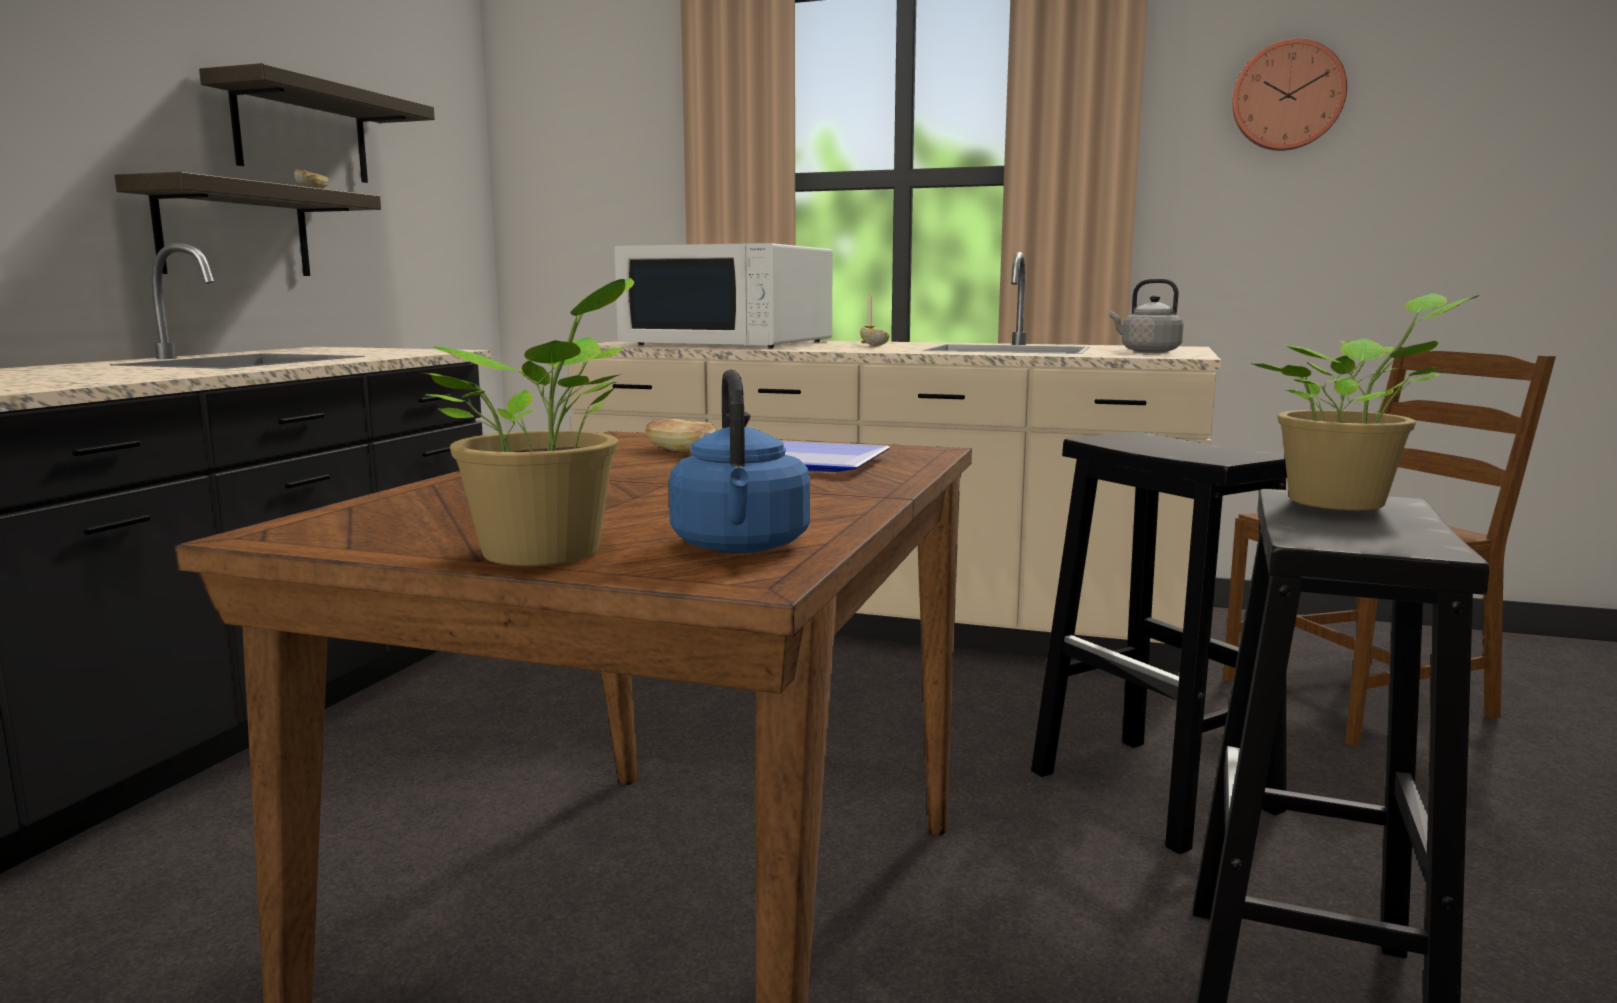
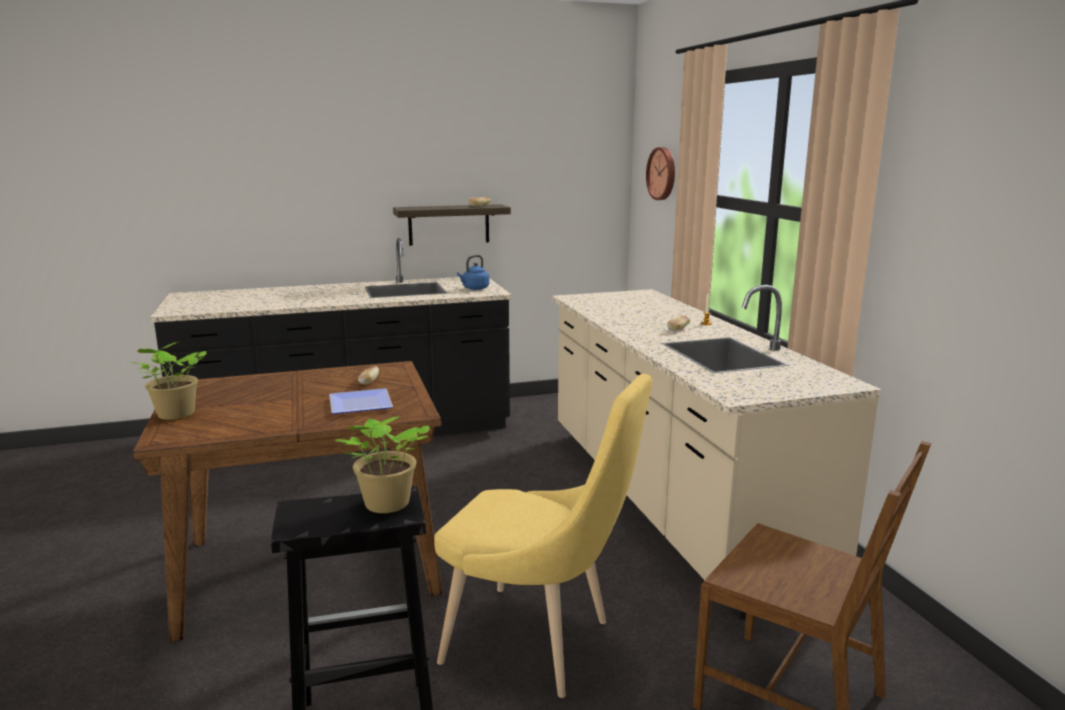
camera: 55 degrees right, 5 degrees up
shelf [199,63,435,183] -> none
white microwave [614,243,833,348] -> none
blue kettle [669,370,810,553] -> blue kettle moved to [457,255,490,290]
black stool [1031,432,1287,855] -> yellow chair [434,374,652,698]
grey kettle [1110,279,1184,353] -> none
wall clock [1232,38,1347,151] -> wall clock moved to [646,147,675,200]

